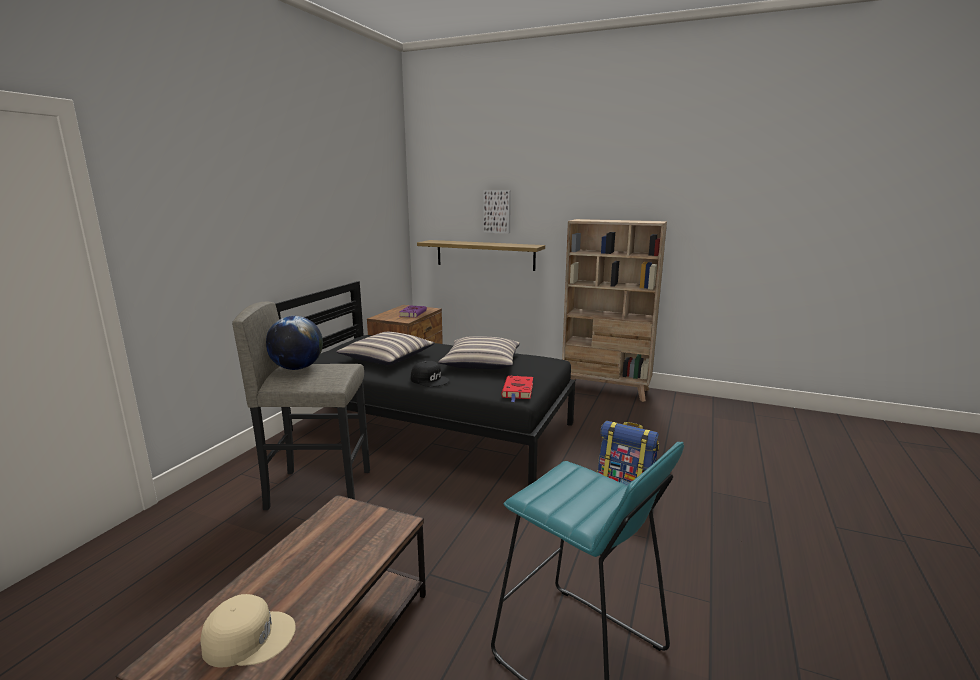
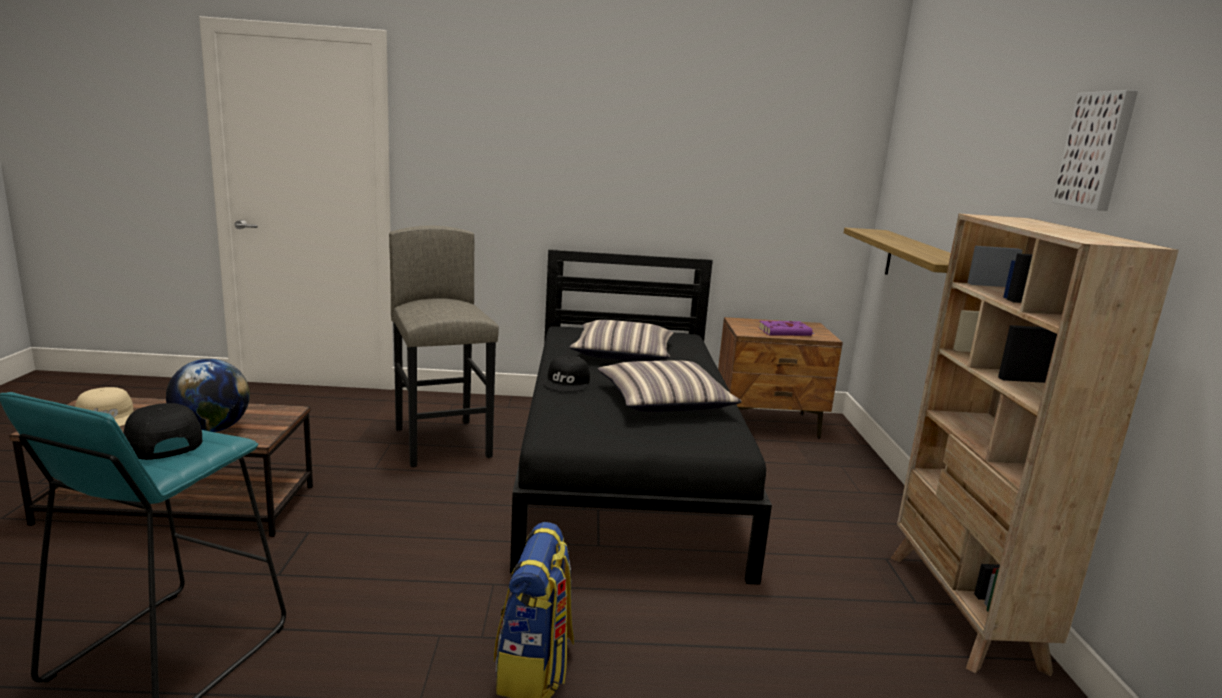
camera: 65 degrees right, 0 degrees up
globe [266,316,323,370] -> globe moved to [166,359,250,432]
picture [483,190,511,234] -> picture moved to [1052,90,1138,211]
red book [501,376,533,402] -> none
none -> black cap [123,403,202,460]

